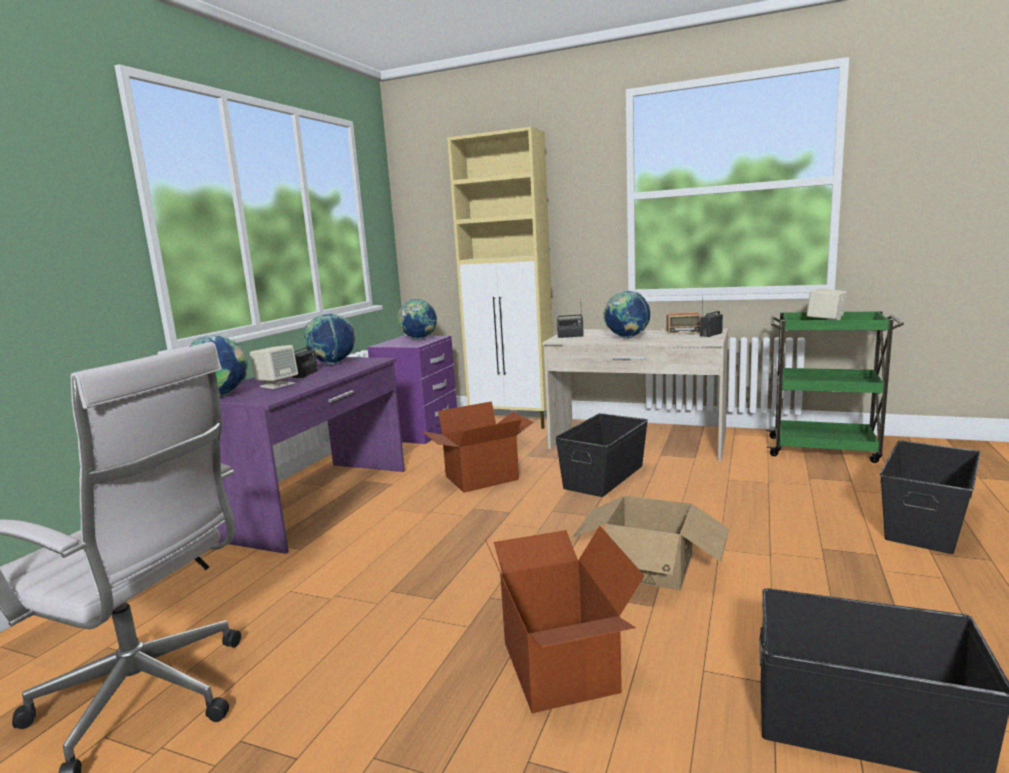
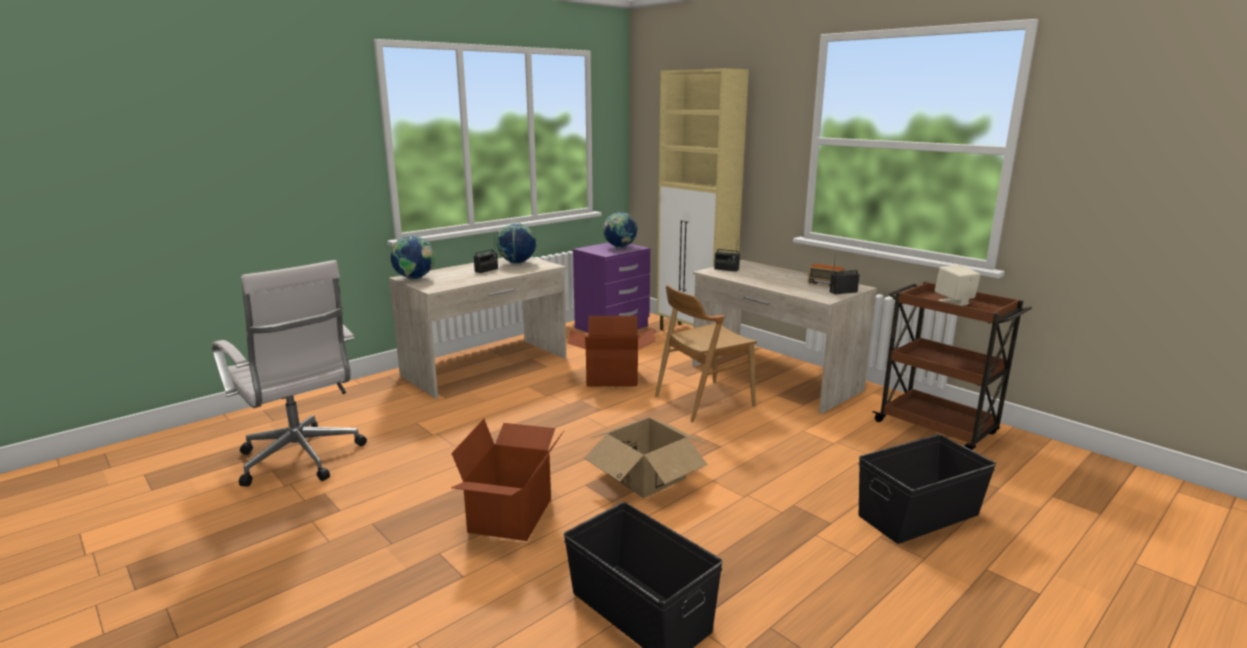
camera: 25 degrees right, 5 degrees up
purple desk [216,357,405,554] -> beige desk [389,257,566,399]
beige speaker [250,345,298,389] -> none
black storage box [555,413,648,497] -> brown chair [655,285,757,422]
globe [603,290,650,338] -> none
green cart [766,311,904,463] -> brown cart [872,282,1032,450]

